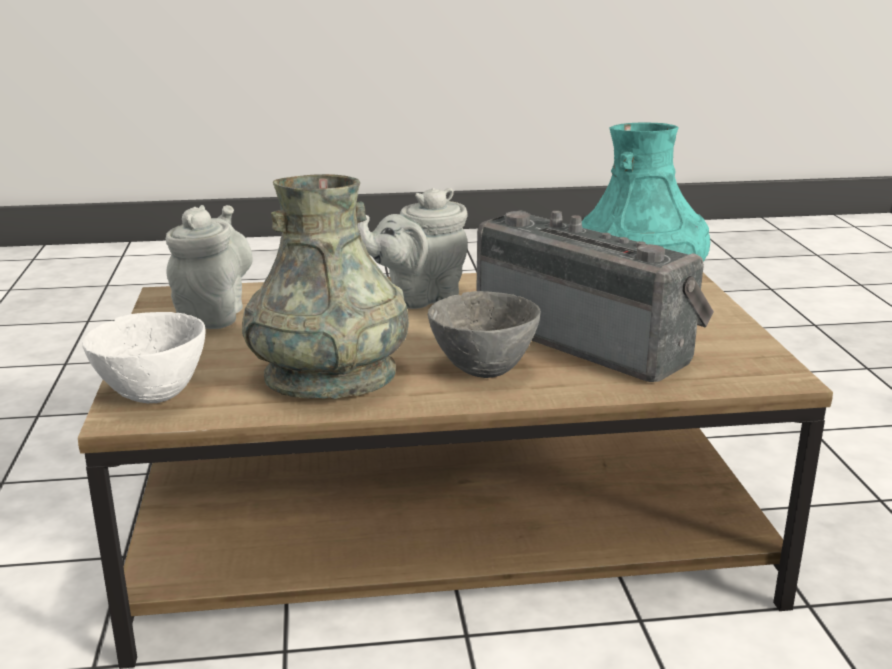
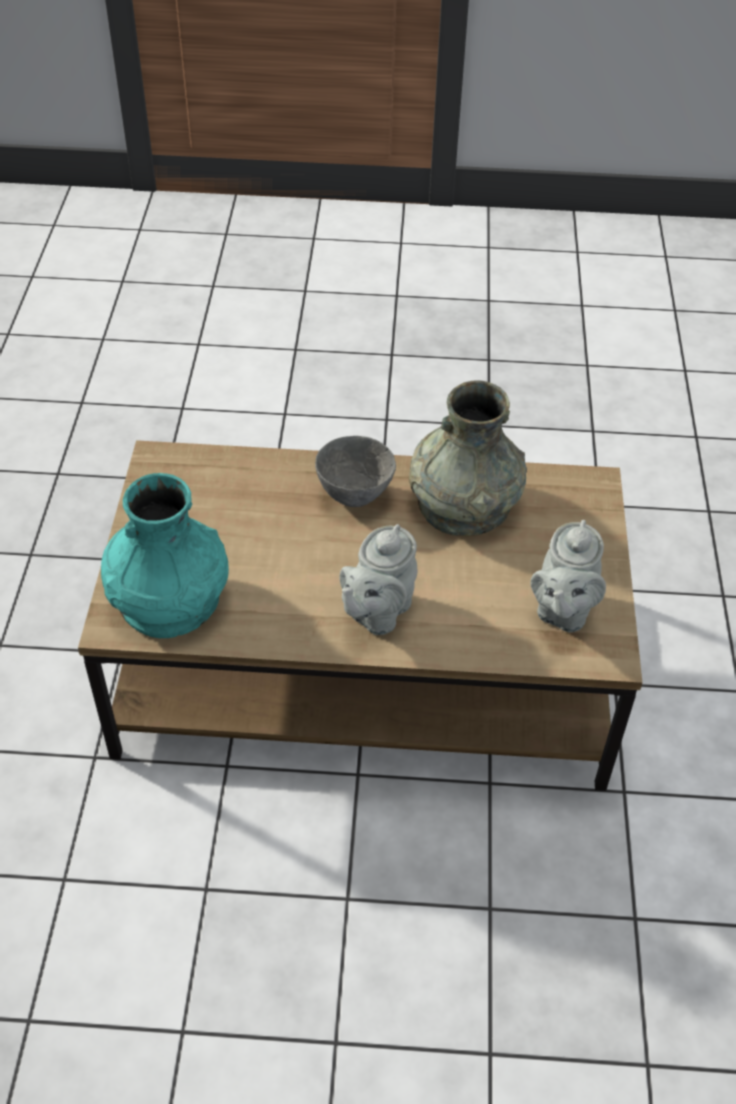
camera: 170 degrees left, 25 degrees up
white bowl [82,312,206,403] -> none
grey teapot [357,188,468,309] -> grey teapot turned 135 degrees clockwise [340,524,418,635]
radio [476,210,714,382] -> none

